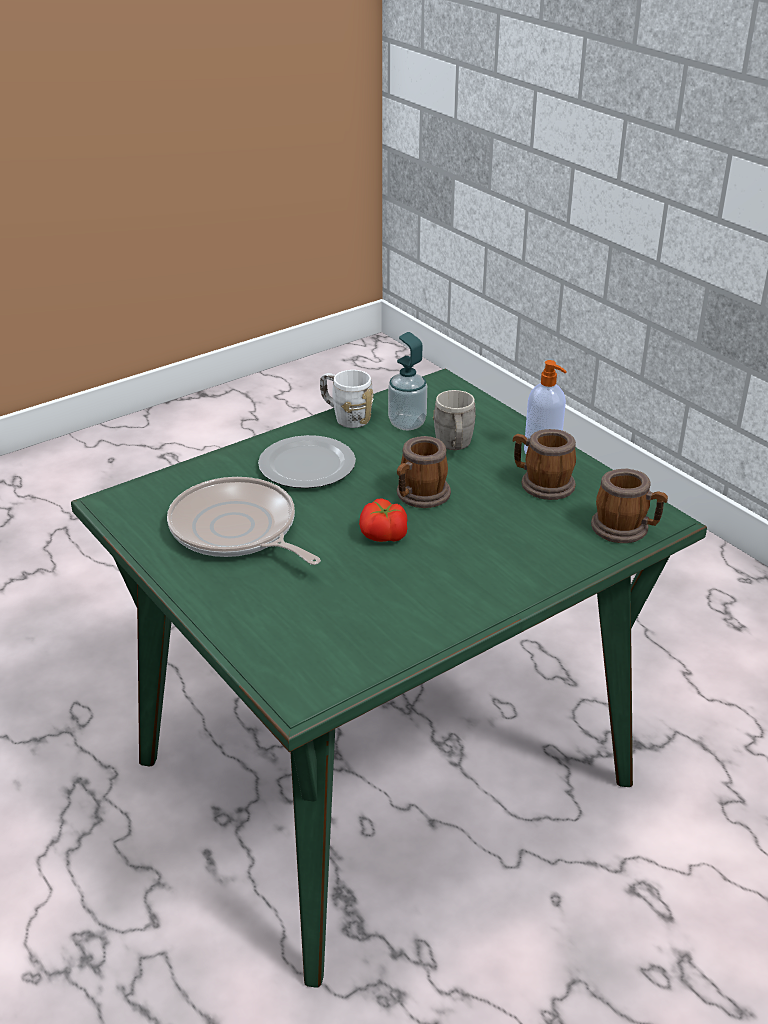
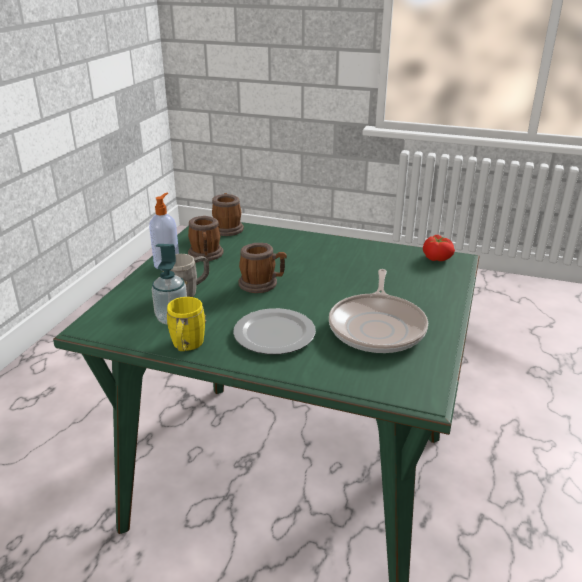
camera: 125 degrees left, 5 degrees down
white mug [320,370,374,428] -> yellow mug [167,297,206,351]
tomato [359,499,408,542] -> tomato moved to [423,235,455,261]

